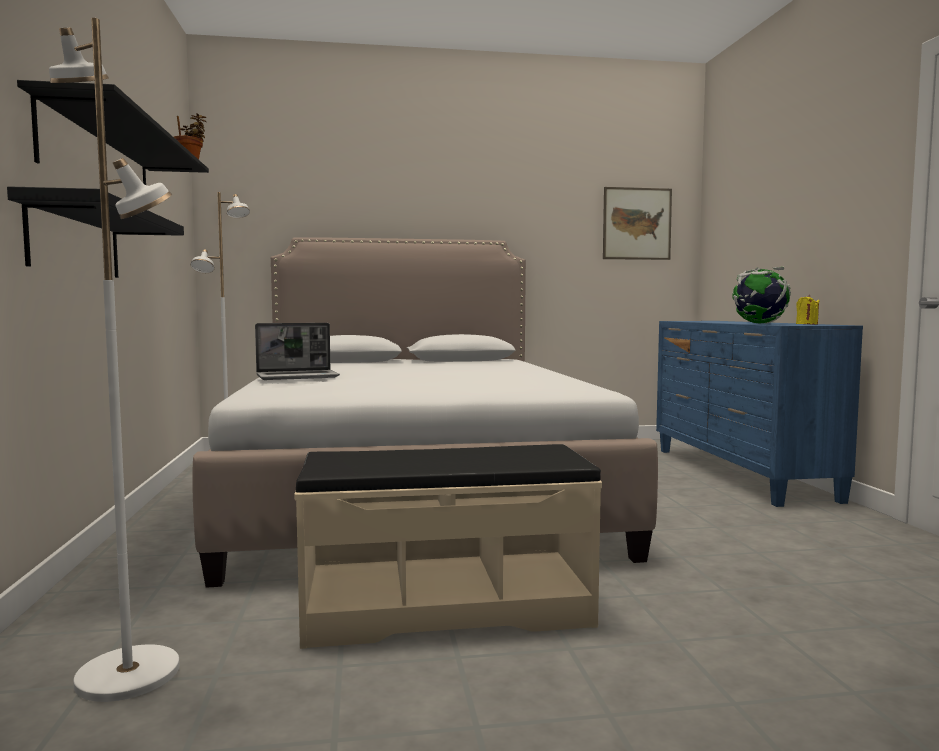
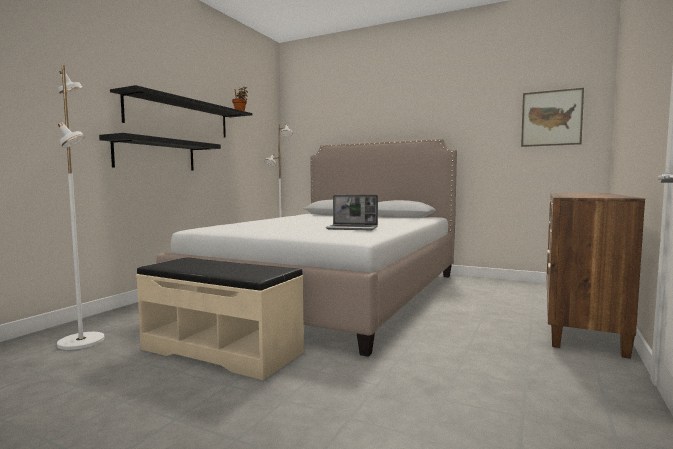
camera: 35 degrees right, 0 degrees up
laptop [255,323,340,380] -> laptop moved to [326,195,378,230]
blue dresser [656,321,863,507] -> brown dresser [547,193,645,359]
globe [732,267,791,324] -> none
yellow candle [796,295,820,325] -> none

